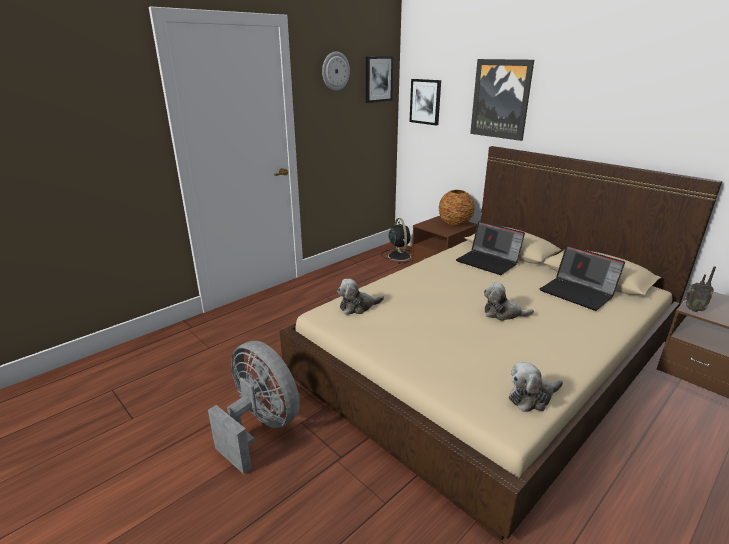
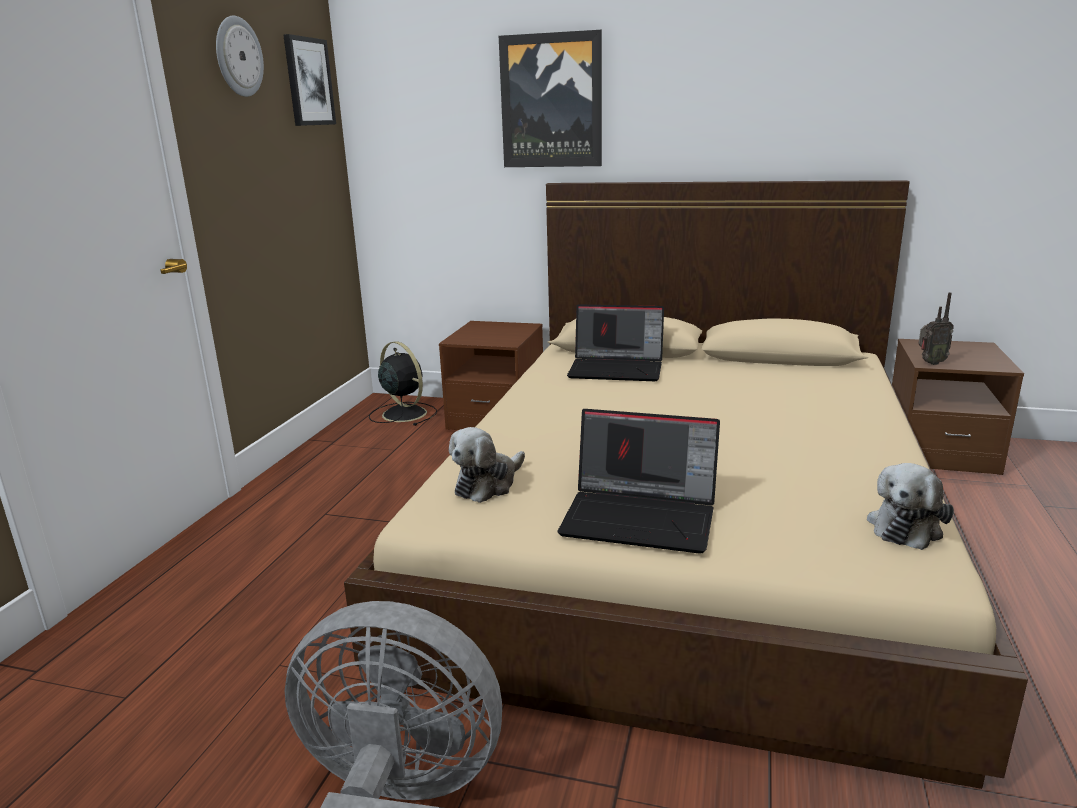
camera: 30 degrees left, 5 degrees down
picture [410,79,441,126] -> none
vase [439,190,475,226] -> none
plush toy [484,282,534,321] -> none
laptop [540,245,625,311] -> laptop moved to [558,409,720,554]

